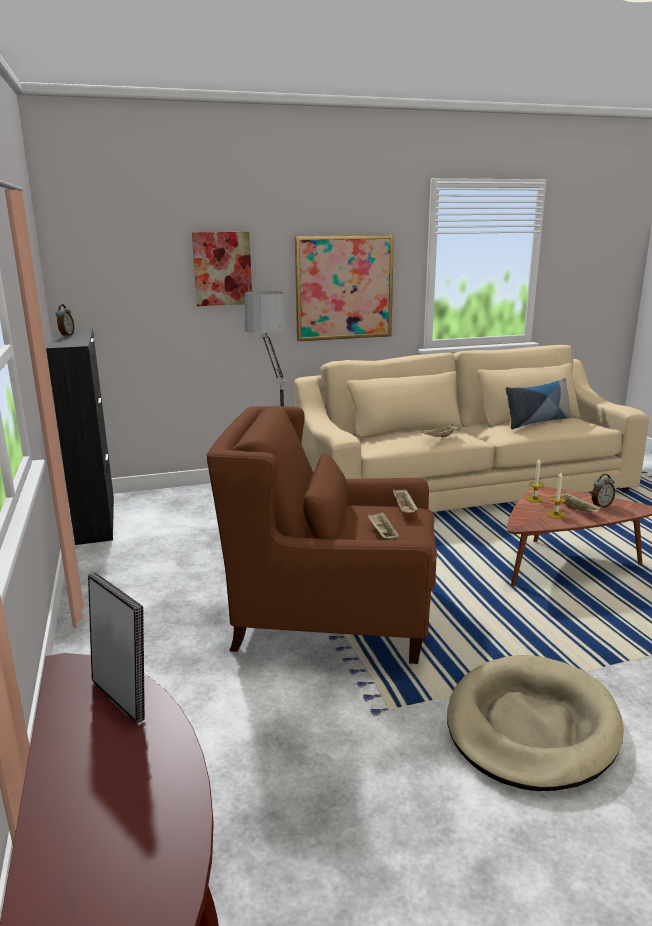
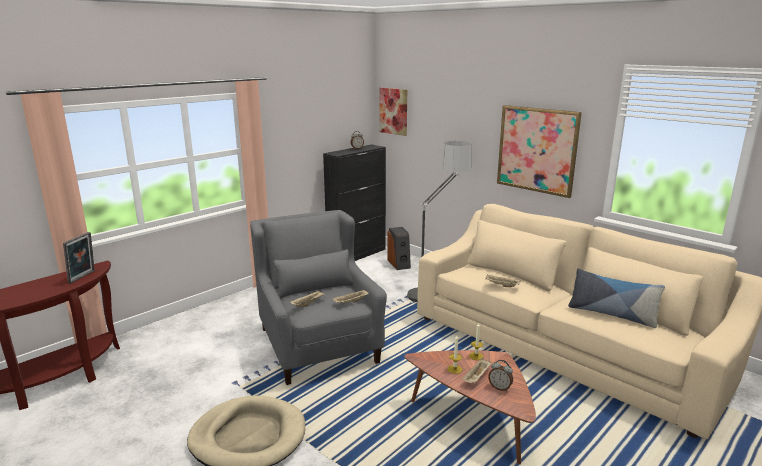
camera: 60 degrees right, 0 degrees up
picture [192,232,252,306] -> picture moved to [379,88,407,136]
brown armchair [206,406,437,664] -> grey armchair [250,210,387,385]
none -> speaker [387,227,411,270]

